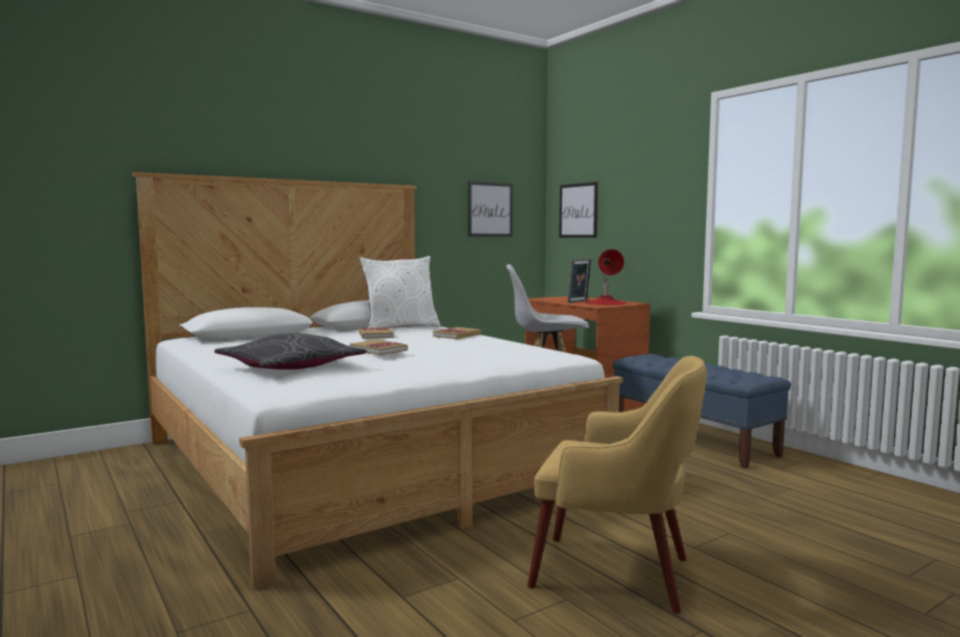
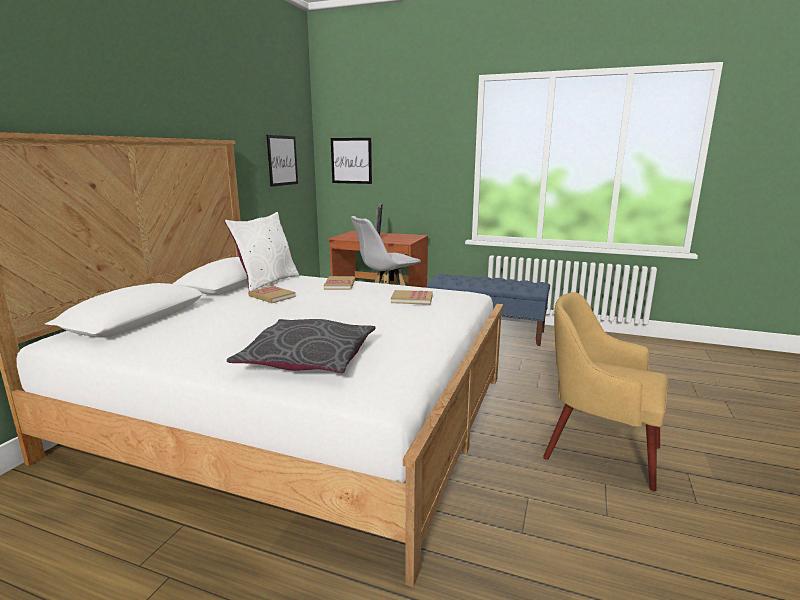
camera: 35 degrees left, 10 degrees up
book [350,340,408,355] -> book moved to [391,290,433,305]
yellow armchair [527,356,707,614] -> yellow armchair turned 135 degrees counterclockwise [543,292,668,492]
red table lamp [586,249,626,305] -> none

